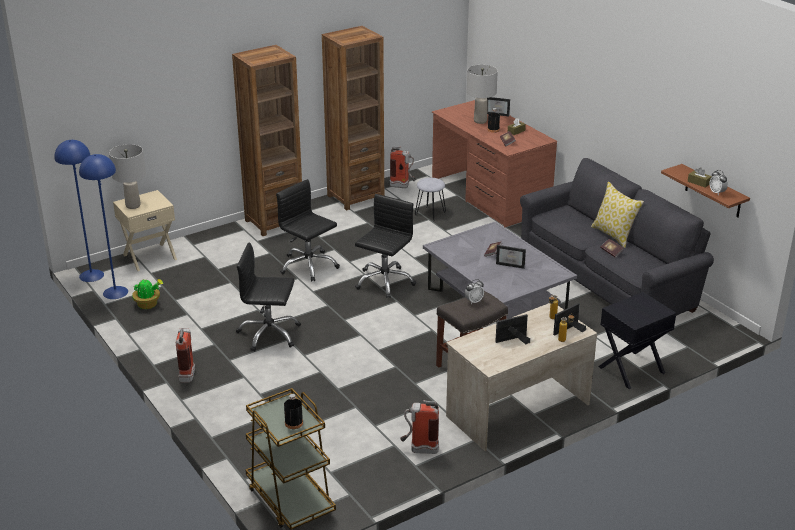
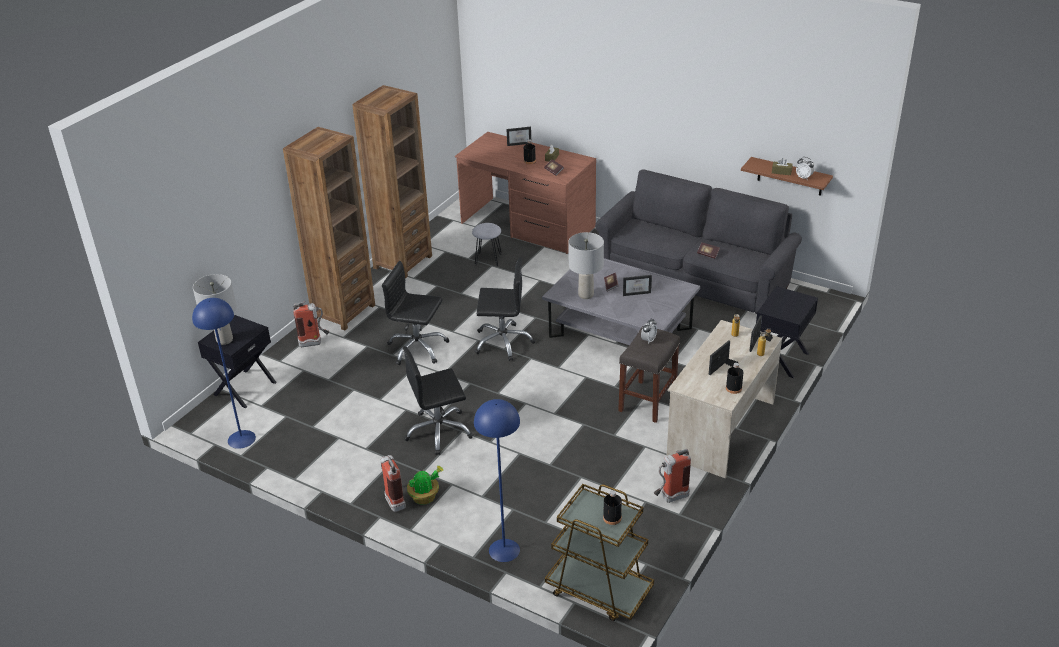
camera: 25 degrees left, 5 degrees up
blue floor lamp [54,140,104,282] -> blue floor lamp moved to [474,399,520,562]
beige nightstand [113,190,177,271] -> black nightstand [198,315,277,408]
potted plant [132,277,163,309] -> potted plant moved to [407,466,444,505]
black office chair [355,194,416,298] -> black office chair turned 90 degrees clockwise [474,257,535,361]
fire extinguisher [390,147,416,188] -> fire extinguisher moved to [293,301,329,347]
grey table lamp [467,65,498,124] -> grey table lamp moved to [568,232,604,299]
pillow [591,181,644,248] -> none
none -> black bottle [726,363,744,394]

